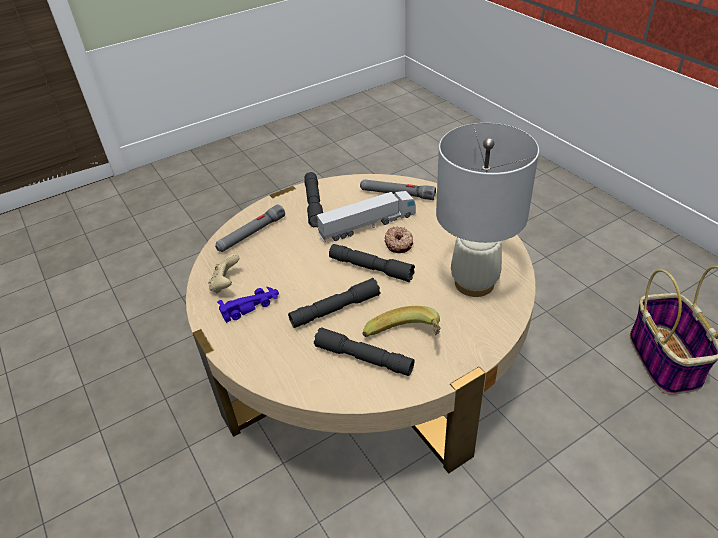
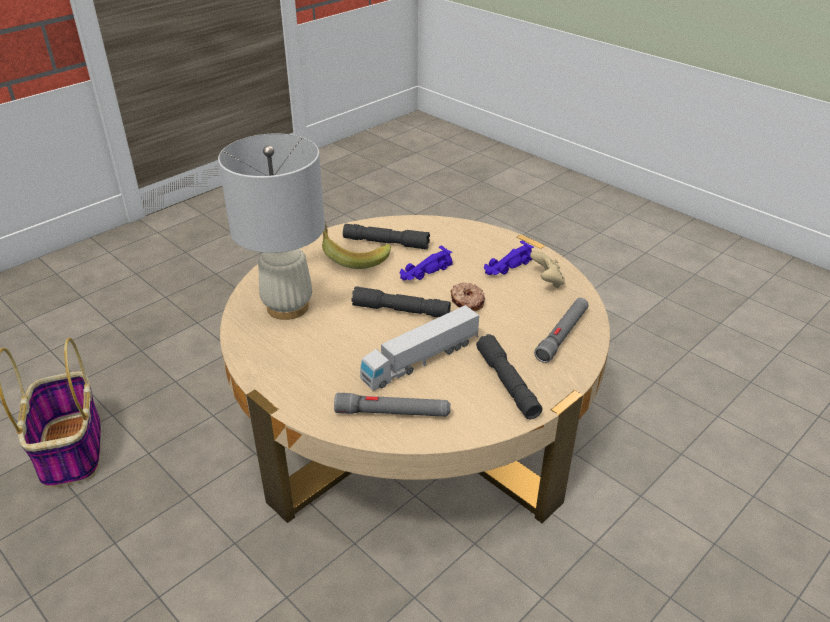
camera: 165 degrees right, 5 degrees down
grey flashlight [288,278,380,328] -> purple toy car [400,246,452,280]
donut [385,227,413,253] -> donut moved to [450,282,485,311]

